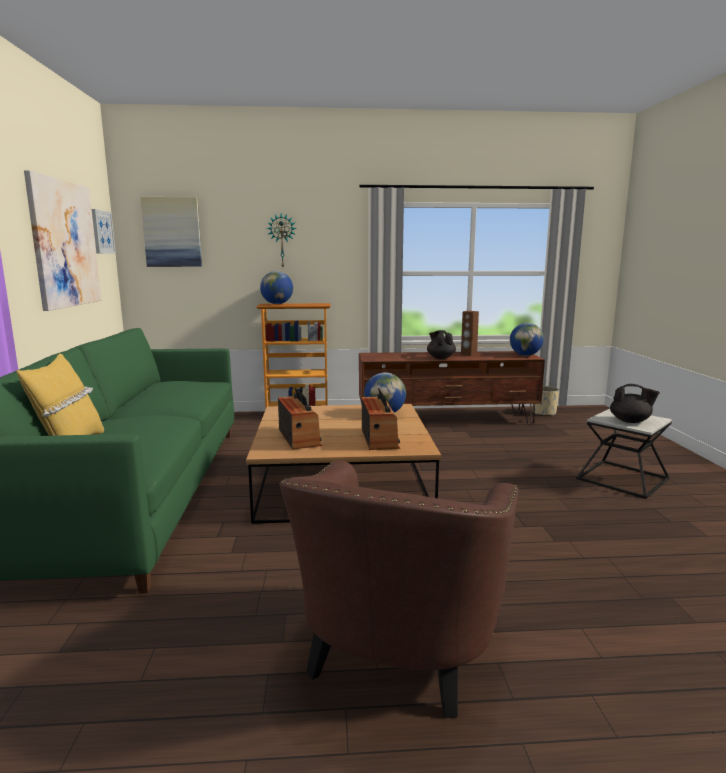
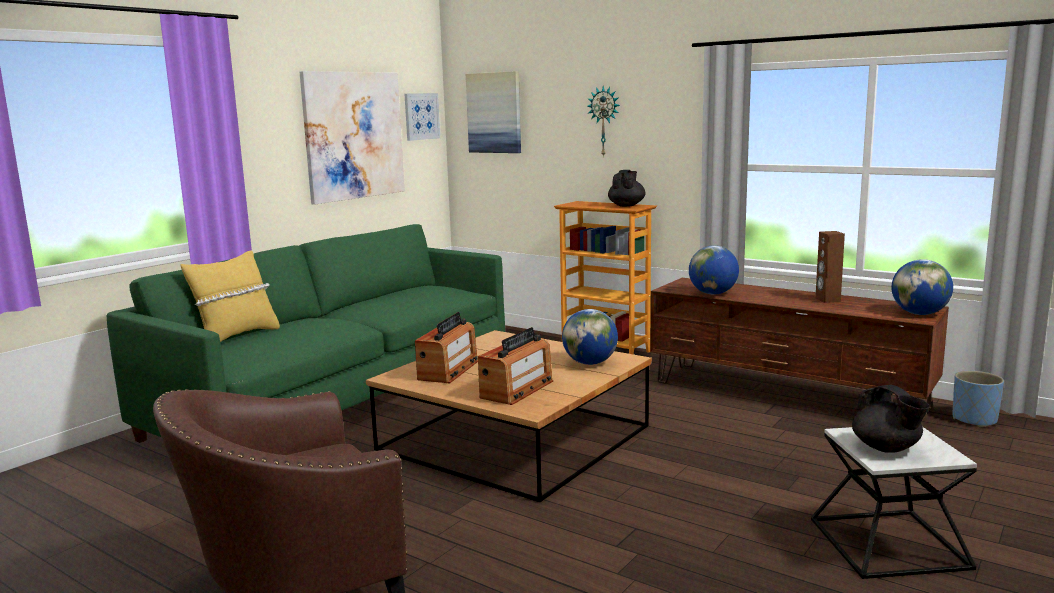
camera: 40 degrees right, 0 degrees up
globe [260,271,293,304] -> globe moved to [689,245,739,295]
black teapot [427,330,456,359] -> black teapot moved to [608,170,646,207]
beige planter [532,386,559,416] -> blue planter [953,371,1004,427]

